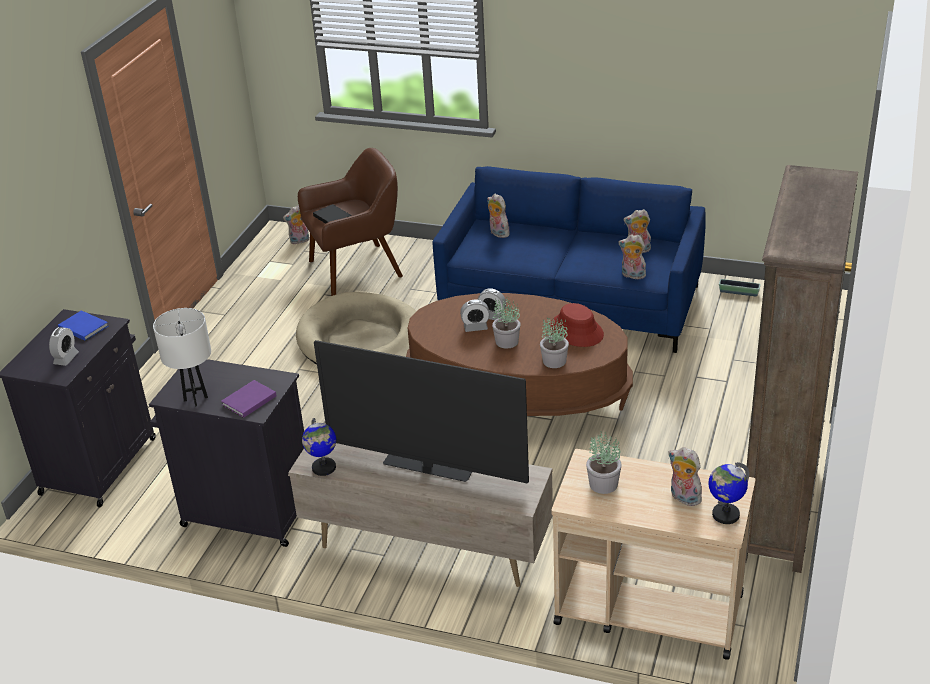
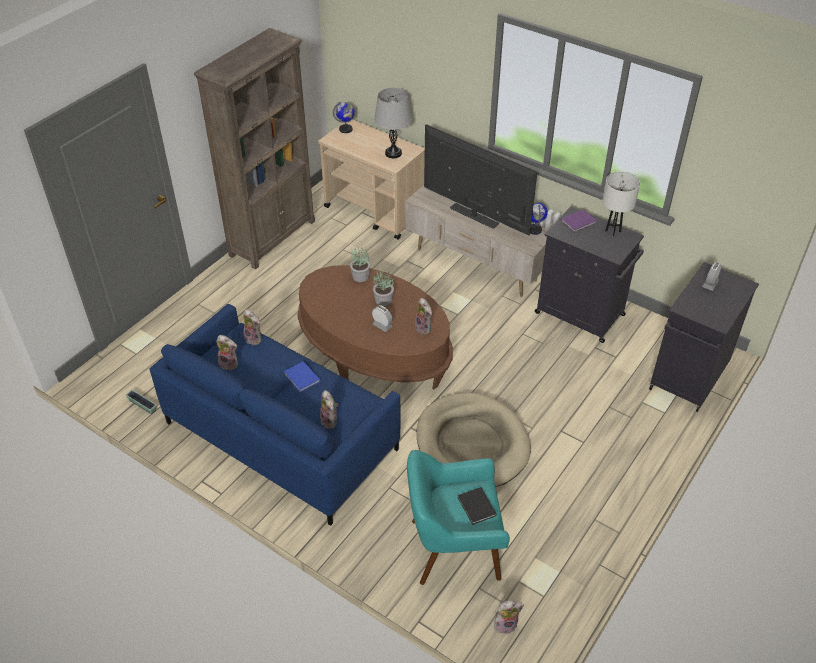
camera: 165 degrees left, 10 degrees up
blue book [58,310,108,341] -> blue book moved to [284,361,320,392]
brown armchair [298,148,403,296] -> turquoise armchair [407,450,510,585]
alarm clock [460,300,490,332] -> none
red hat [550,303,604,347] -> none
potted plant [586,431,621,494] -> grey table lamp [374,88,412,158]
plush toy [668,447,706,506] -> plush toy moved to [415,298,432,334]

